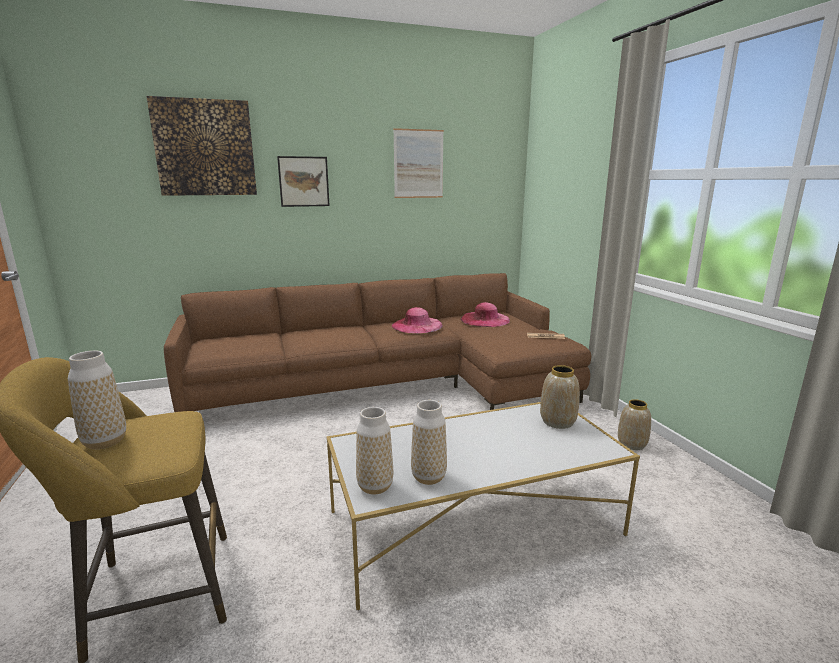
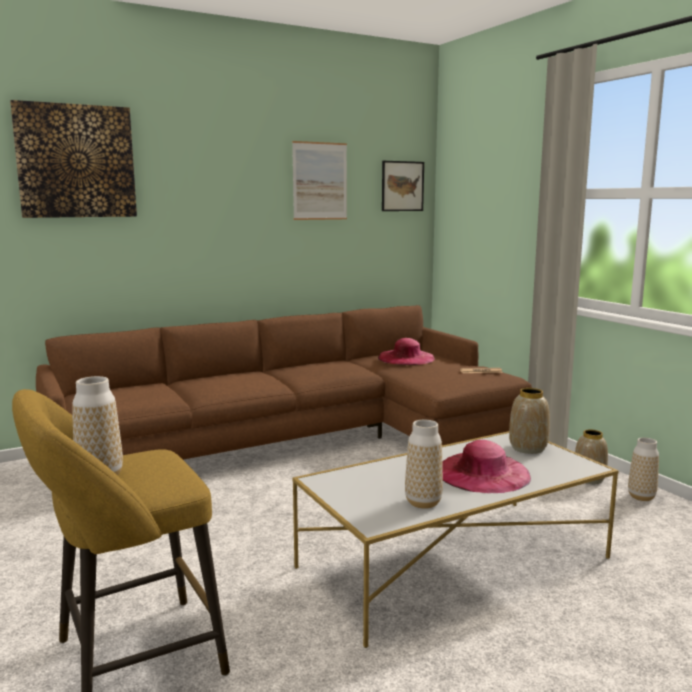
camera: 10 degrees left, 5 degrees down
picture [277,156,330,207] -> picture moved to [382,161,424,211]
vase [356,407,393,494] -> vase moved to [628,438,659,501]
pink hat [392,307,443,333] -> pink hat moved to [442,440,531,493]

